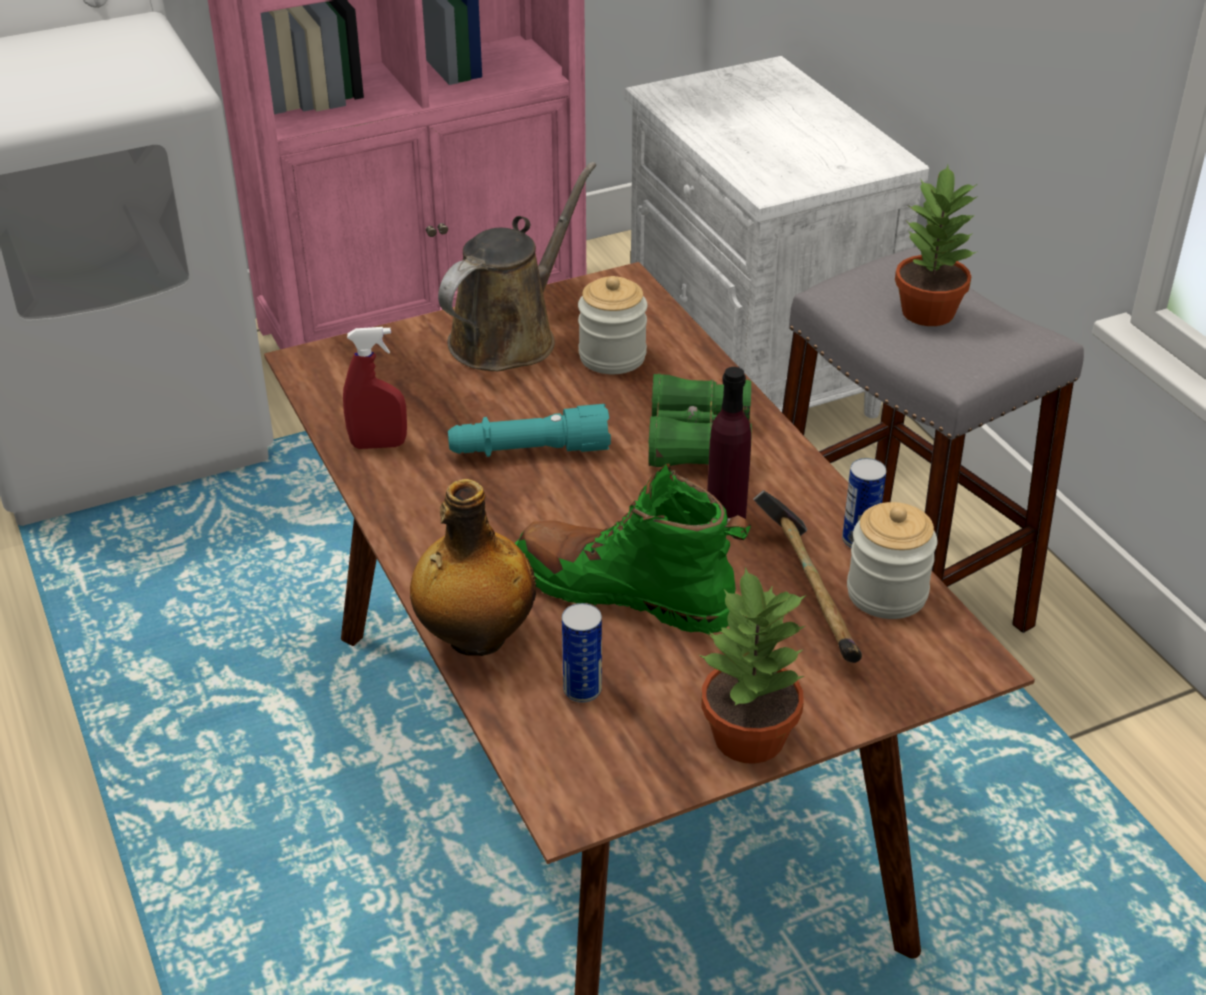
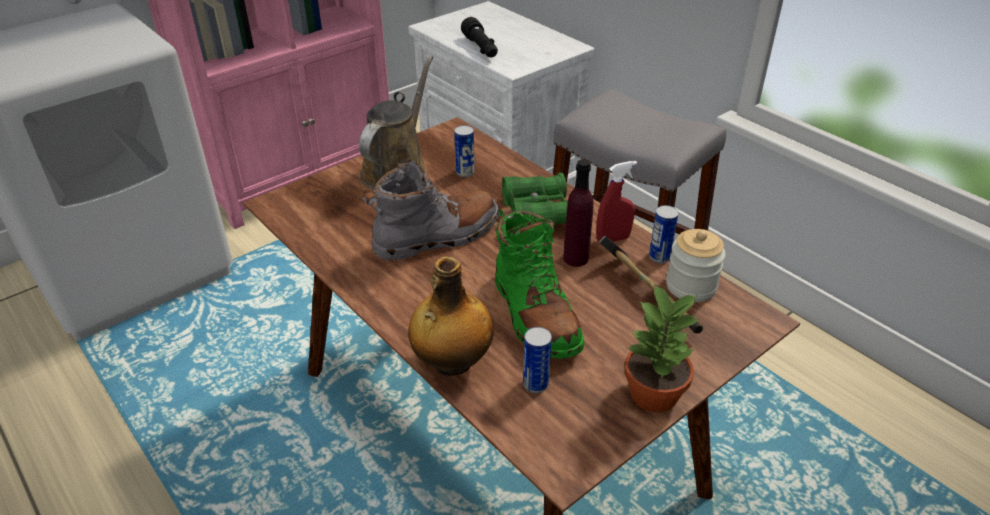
camera: 15 degrees left, 0 degrees up
red spray bottle [343,327,407,449] -> red spray bottle moved to [596,161,637,242]
turquoise flashlight [448,404,611,457] -> grey boot [362,159,499,261]
green boot [515,464,751,635] -> green boot turned 120 degrees counterclockwise [495,205,584,359]
jar [578,276,648,374] -> can [454,125,474,177]
potted plant [895,165,978,326] -> none
none -> black flashlight [461,17,498,57]

